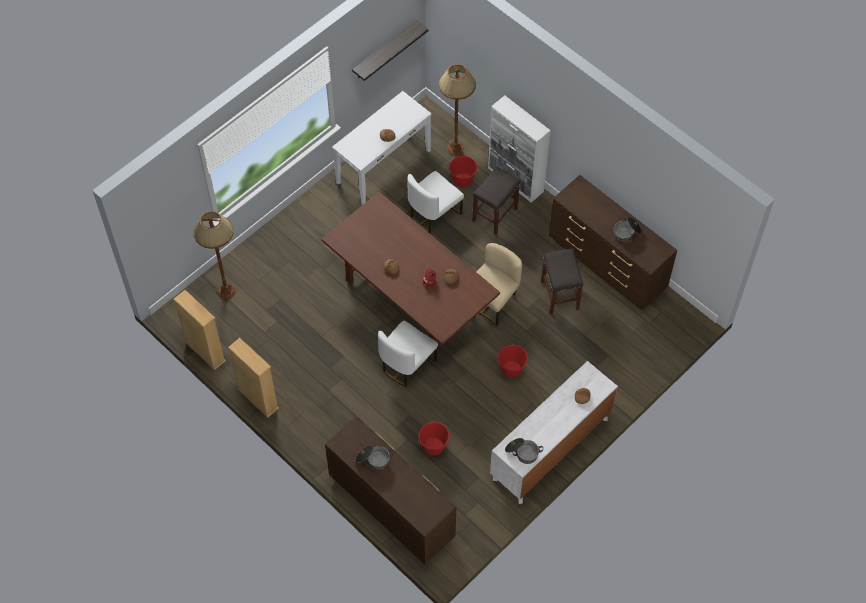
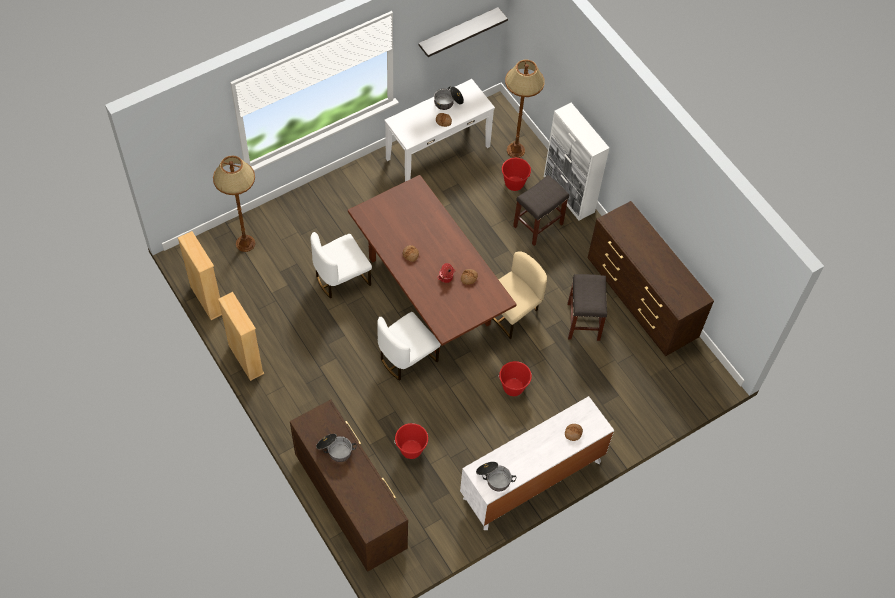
camera: 10 degrees right, 0 degrees up
white chair [407,171,464,233] -> white chair moved to [310,232,372,299]
cooking pot [613,217,642,242] -> cooking pot moved to [434,87,464,110]

